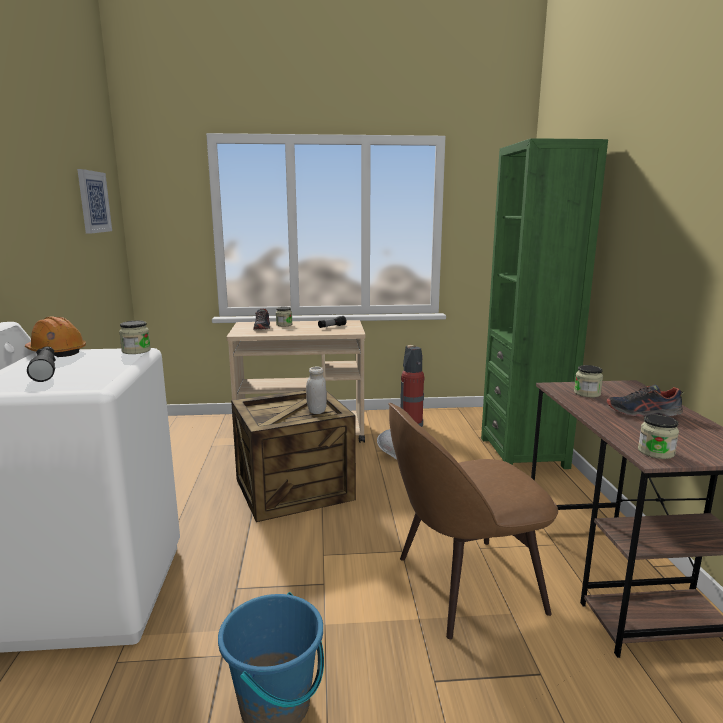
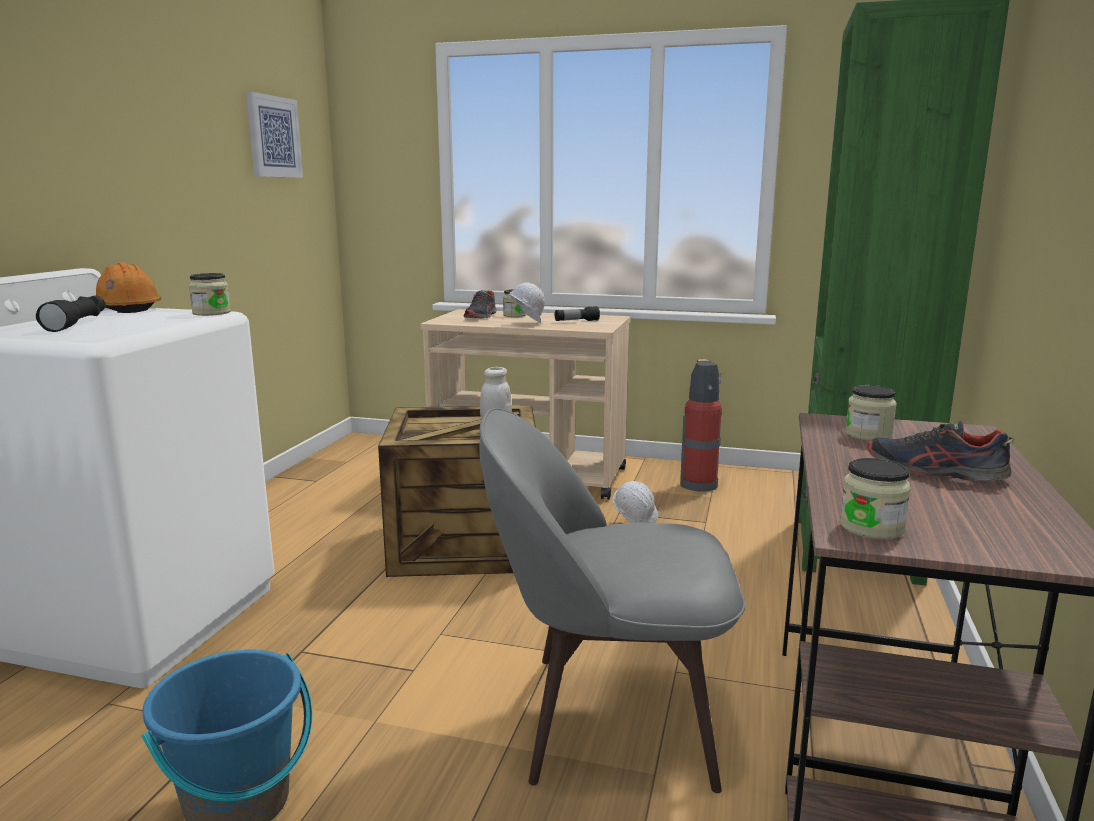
camera: 20 degrees right, 0 degrees up
brown chair [388,403,558,639] -> grey chair [479,408,746,793]
none -> white hard hat [508,282,545,323]

